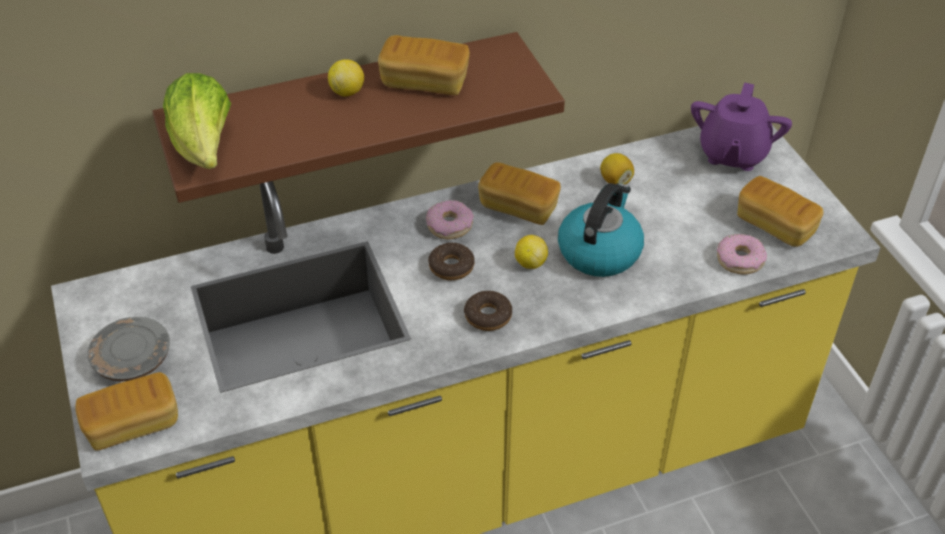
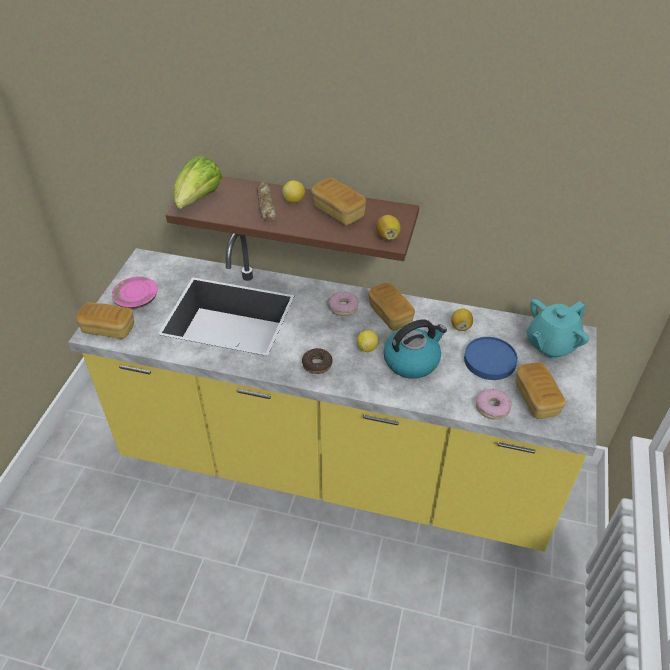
camera: 35 degrees right, 0 degrees up
grey plate [88,317,170,381] -> pink plate [112,276,157,309]
donut [428,243,475,280] -> none
purple teapot [691,82,792,171] -> turquoise teapot [527,299,589,360]
none -> bread [257,182,277,221]
none -> lemon [376,215,401,240]
none -> blue plate [464,337,518,380]

